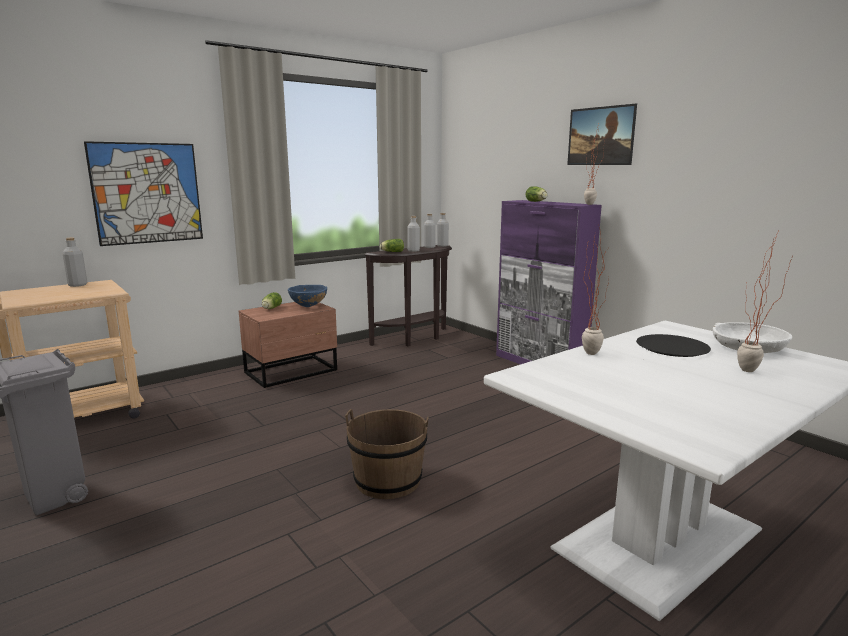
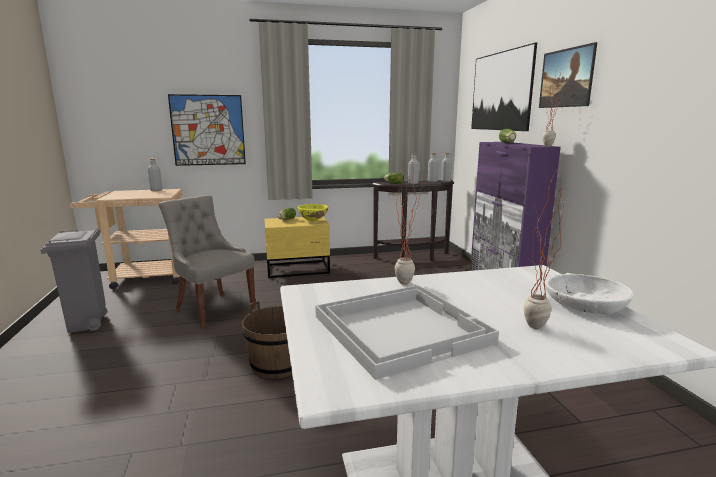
camera: 25 degrees right, 0 degrees up
brown nightstand [239,302,337,388] -> yellow nightstand [264,216,330,278]
blue bowl [288,285,327,307] -> yellow bowl [298,204,328,221]
black plate [636,334,711,357] -> none
none -> grey chair [158,195,255,328]
none -> white tray [315,285,499,380]
none -> picture [471,43,537,131]

